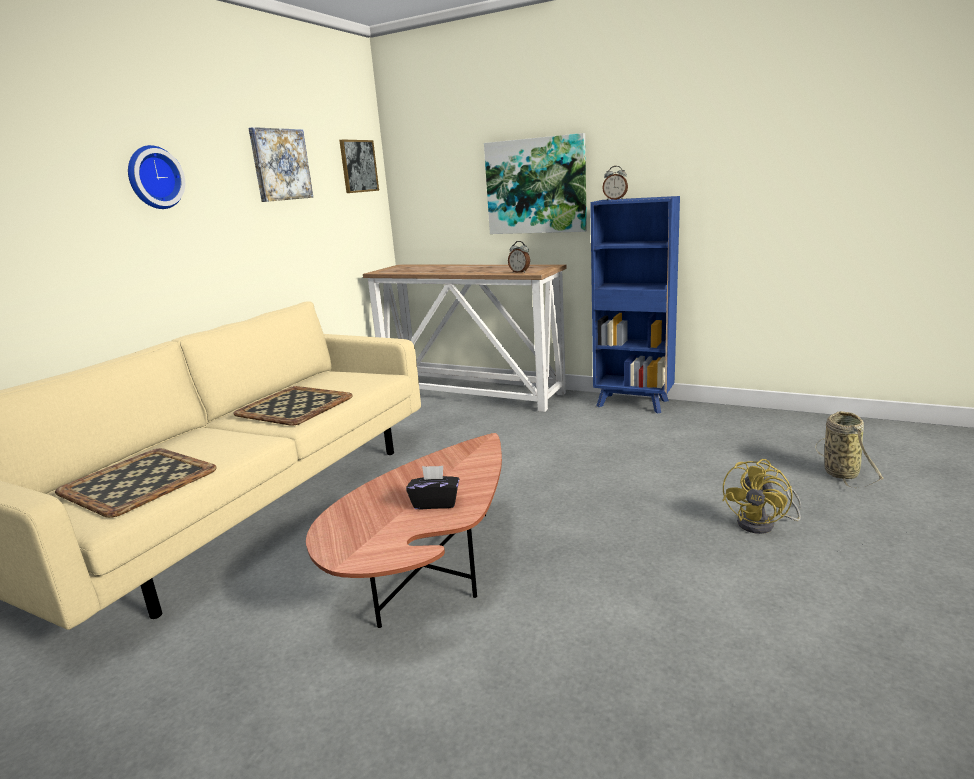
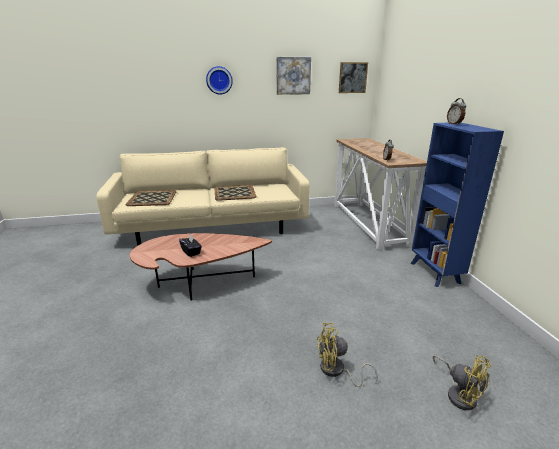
camera: 50 degrees right, 5 degrees up
picture [484,133,587,234] -> none
basket [815,411,884,488] -> yellow fan [433,355,492,410]

